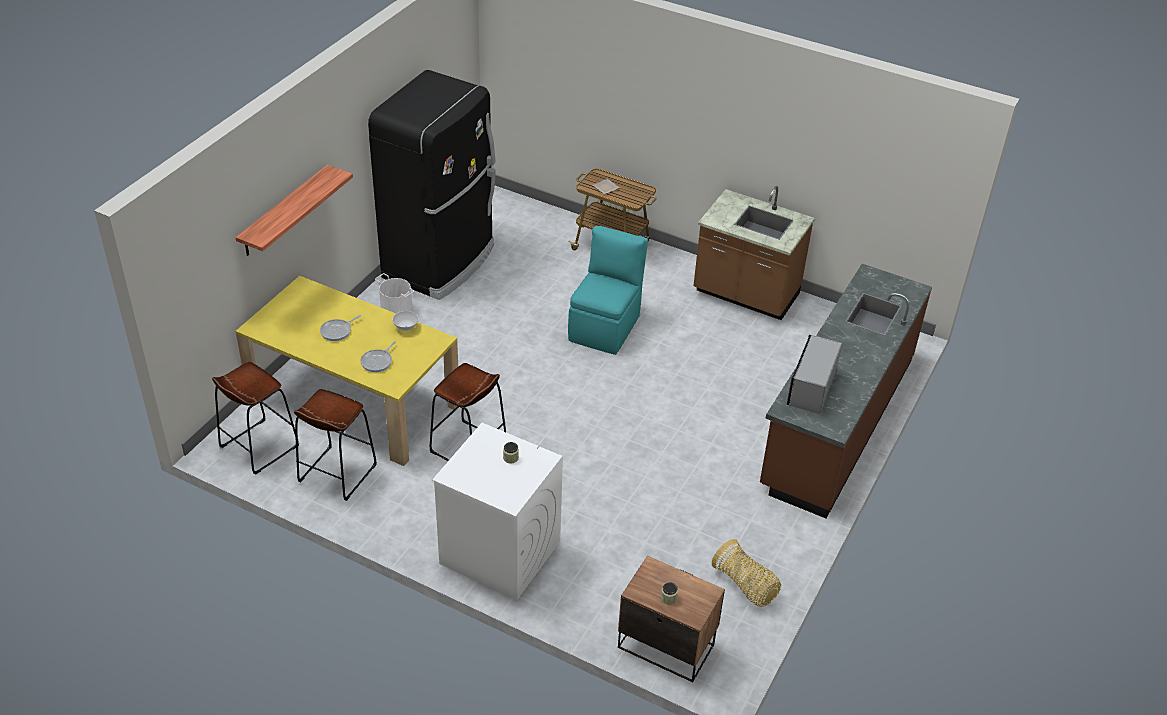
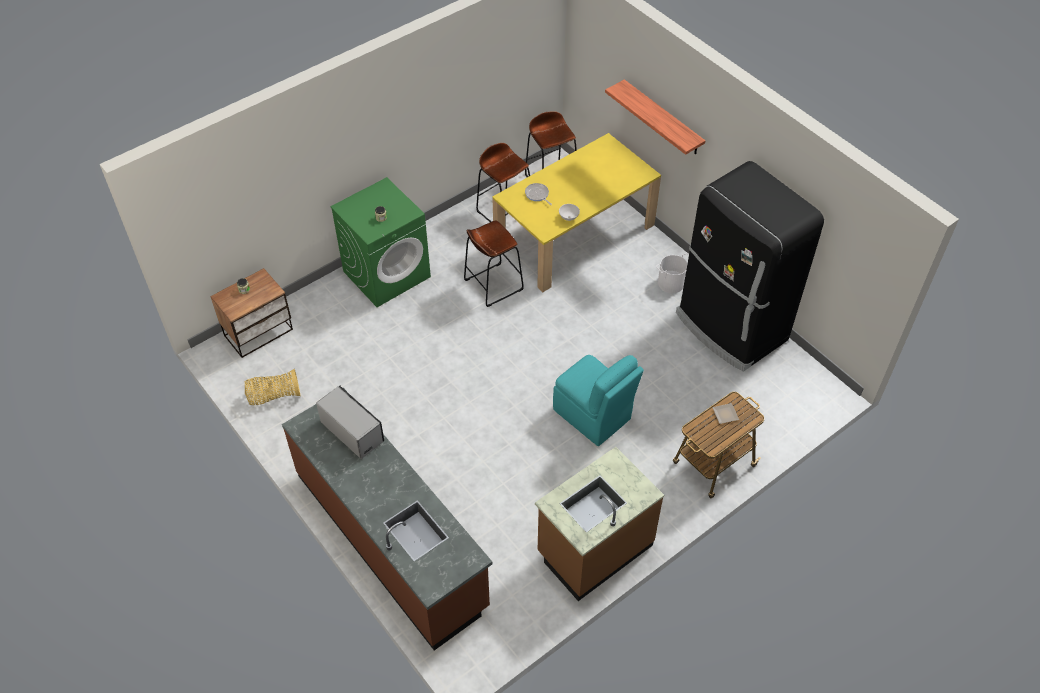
camera: 115 degrees right, 10 degrees up
frying pan [320,315,361,341] -> none
white washing machine [432,423,563,600] -> green washing machine [330,177,431,307]

